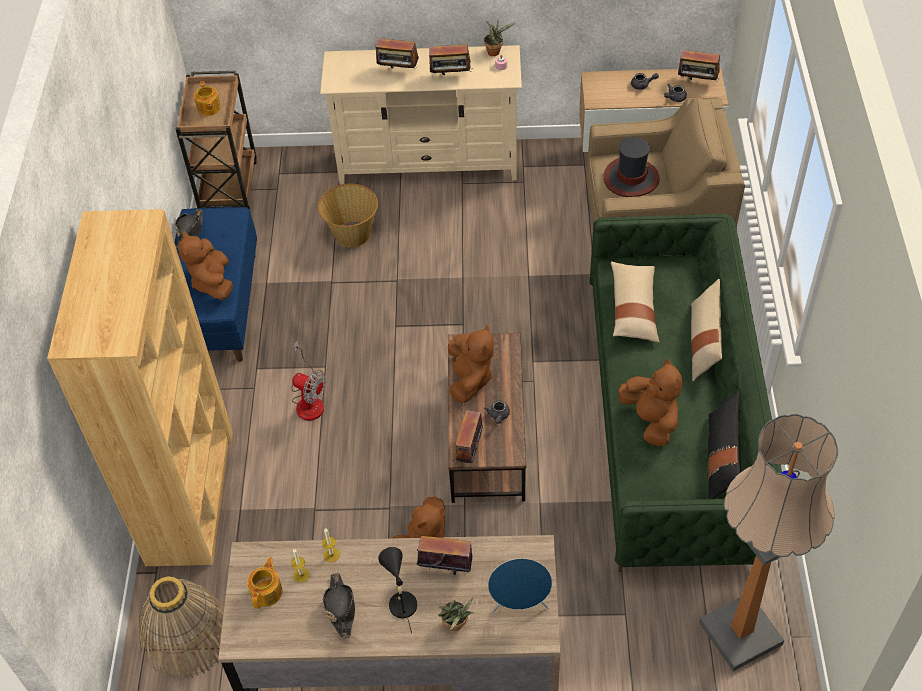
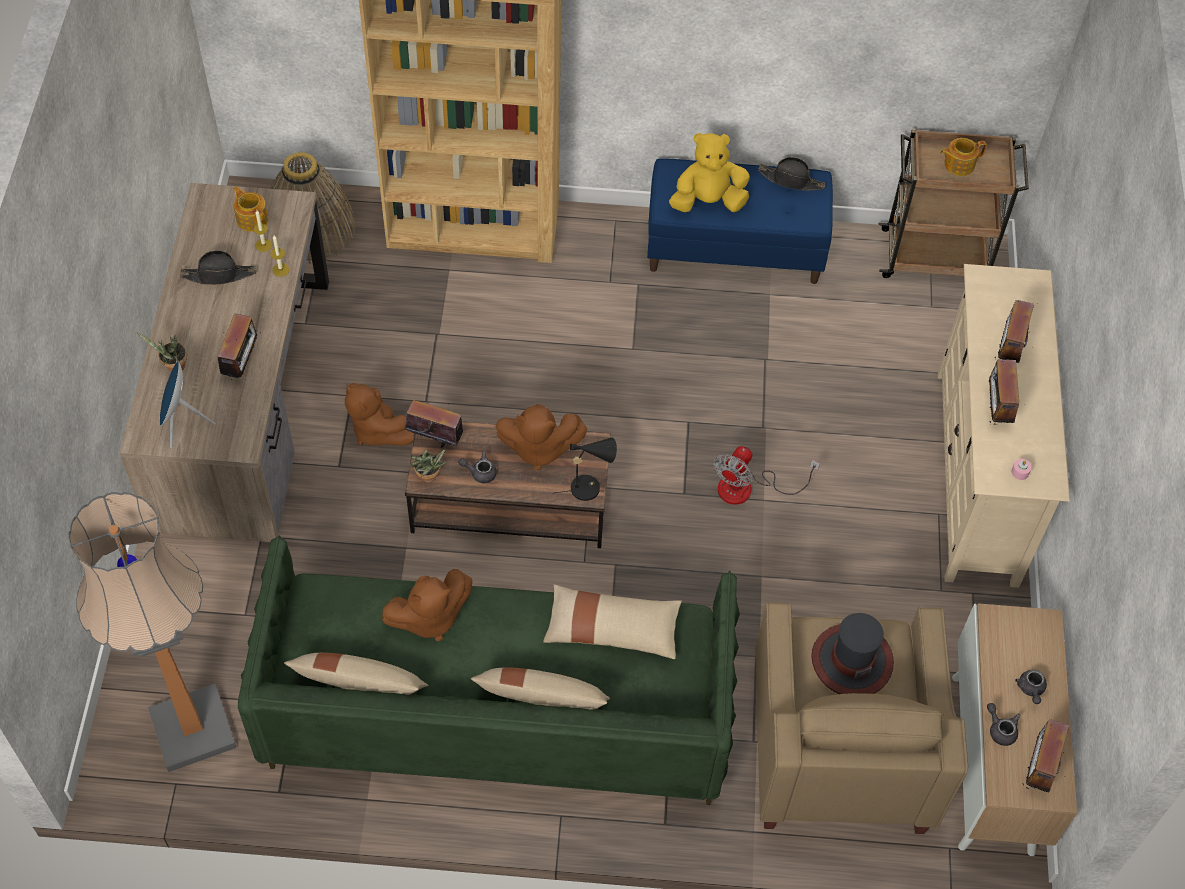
camera: 90 degrees right, 5 degrees up
brown plush toy [178,231,233,300] -> yellow plush toy [669,133,750,212]
teapot [247,557,282,609] -> teapot turned 150 degrees counterclockwise [233,186,268,232]
fan [291,340,326,421] -> fan moved to [713,446,820,505]
basket [318,183,378,247] -> none
black table lamp [378,547,417,634] -> black table lamp moved to [555,437,617,501]
potted plant [484,21,516,56] -> potted plant moved to [411,448,446,483]
black pillow [708,390,741,499] -> beige pillow [284,653,428,695]

